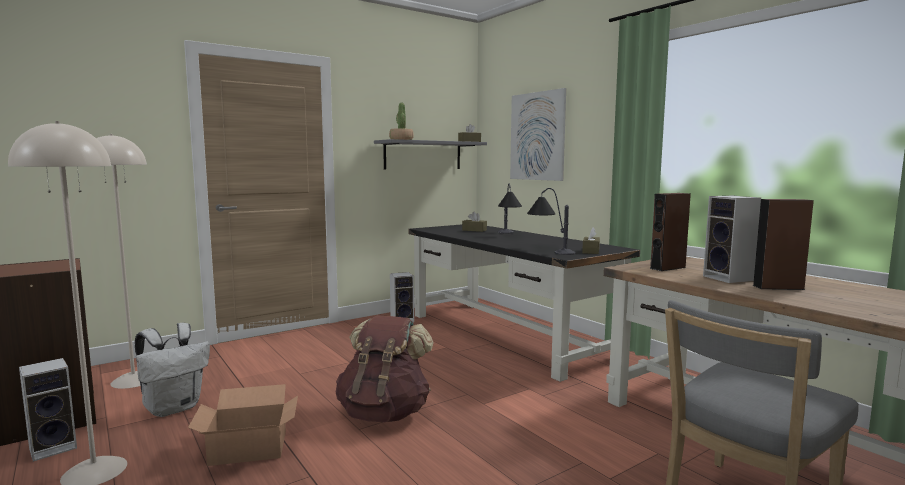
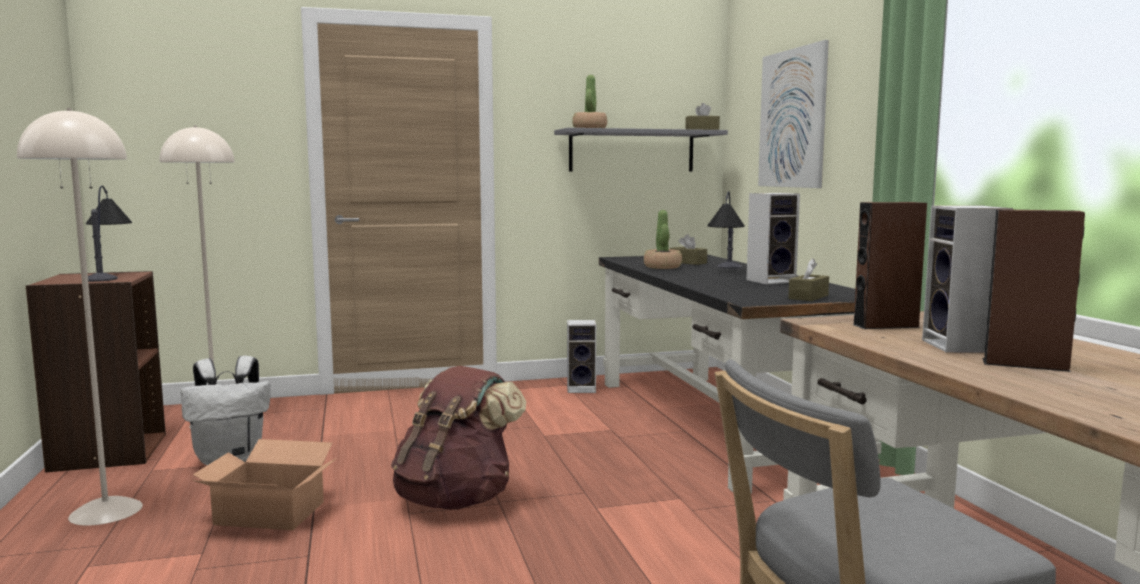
camera: 20 degrees right, 0 degrees up
speaker [19,358,77,462] -> speaker moved to [747,193,800,284]
table lamp [527,188,576,255] -> table lamp moved to [86,186,132,282]
none -> potted plant [644,210,682,269]

